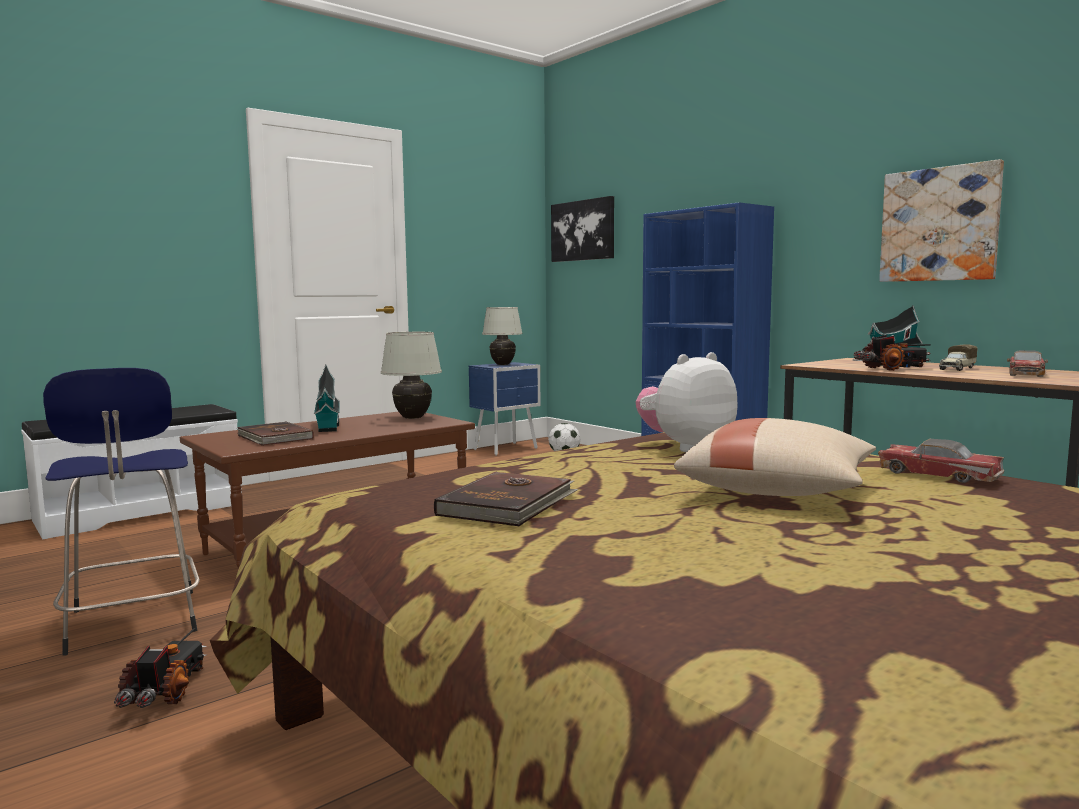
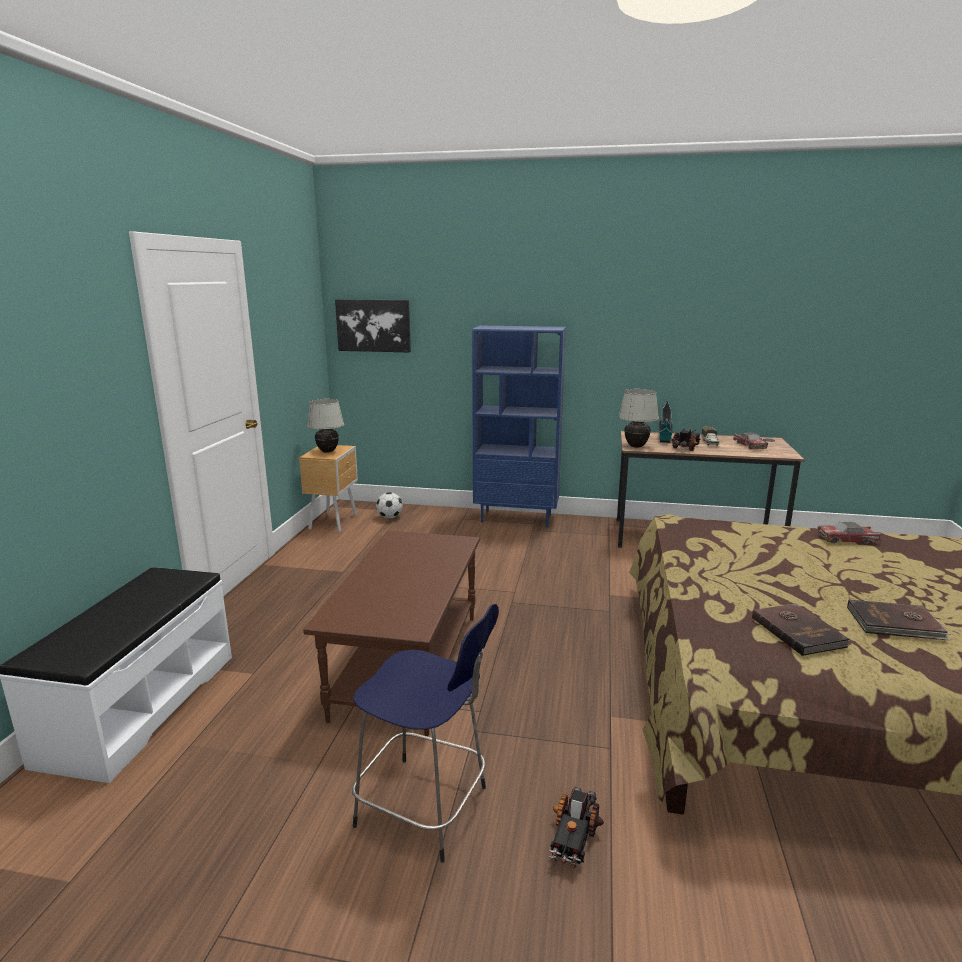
camera: 40 degrees left, 10 degrees up
toy truck [114,628,207,708] -> toy truck turned 120 degrees counterclockwise [549,787,604,868]
brown book [237,422,314,446] -> brown book moved to [847,600,950,640]
toy house [313,365,340,432] -> none
white table lamp [381,332,442,419] -> white table lamp moved to [618,389,659,447]
blue nightstand [469,362,541,456] -> brown nightstand [299,445,358,532]
plush toy [636,352,738,452] -> none
beige pillow [674,418,876,496] -> none
picture [879,159,1004,282] -> none

